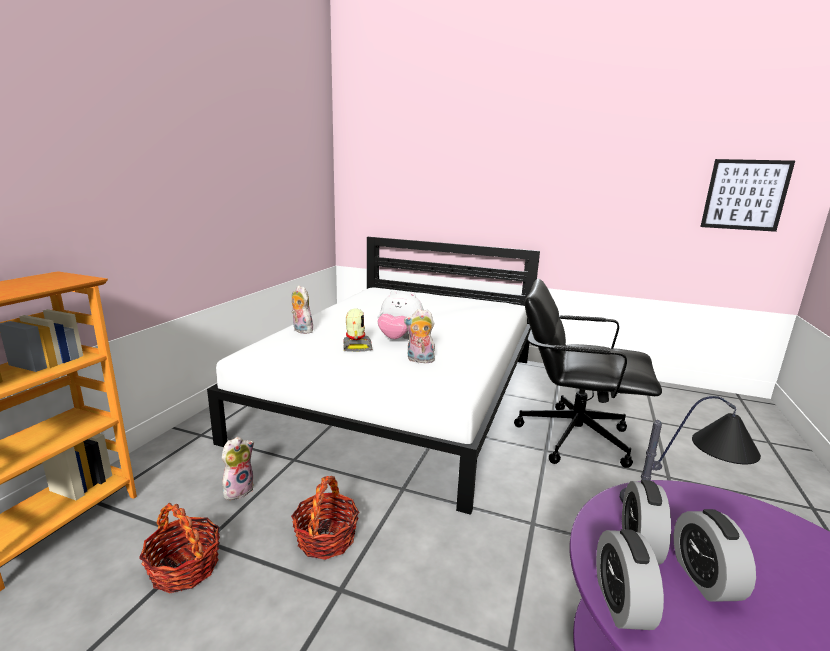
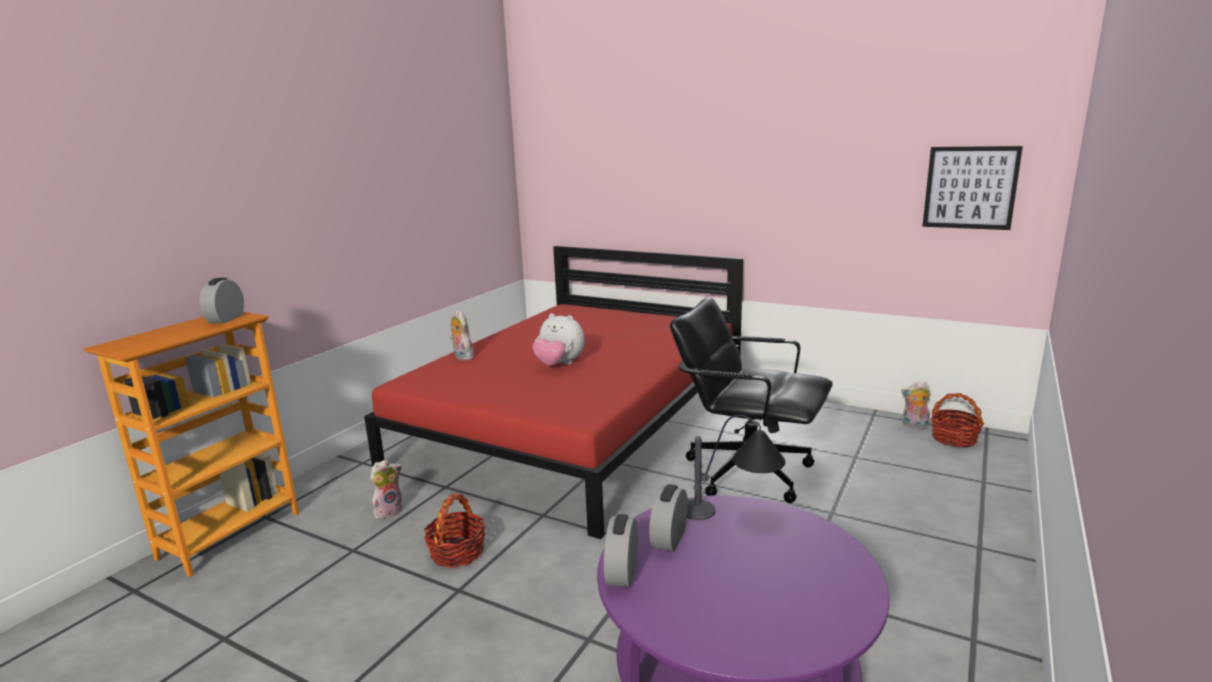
camera: 10 degrees right, 0 degrees up
basket [139,503,220,593] -> basket moved to [931,393,984,448]
white bed [207,237,540,515] -> red bed [364,246,743,539]
toy robot [343,308,372,352] -> none
plush toy [404,309,435,363] -> plush toy moved to [901,382,931,429]
alarm clock [674,509,756,602] -> alarm clock moved to [200,278,244,323]

